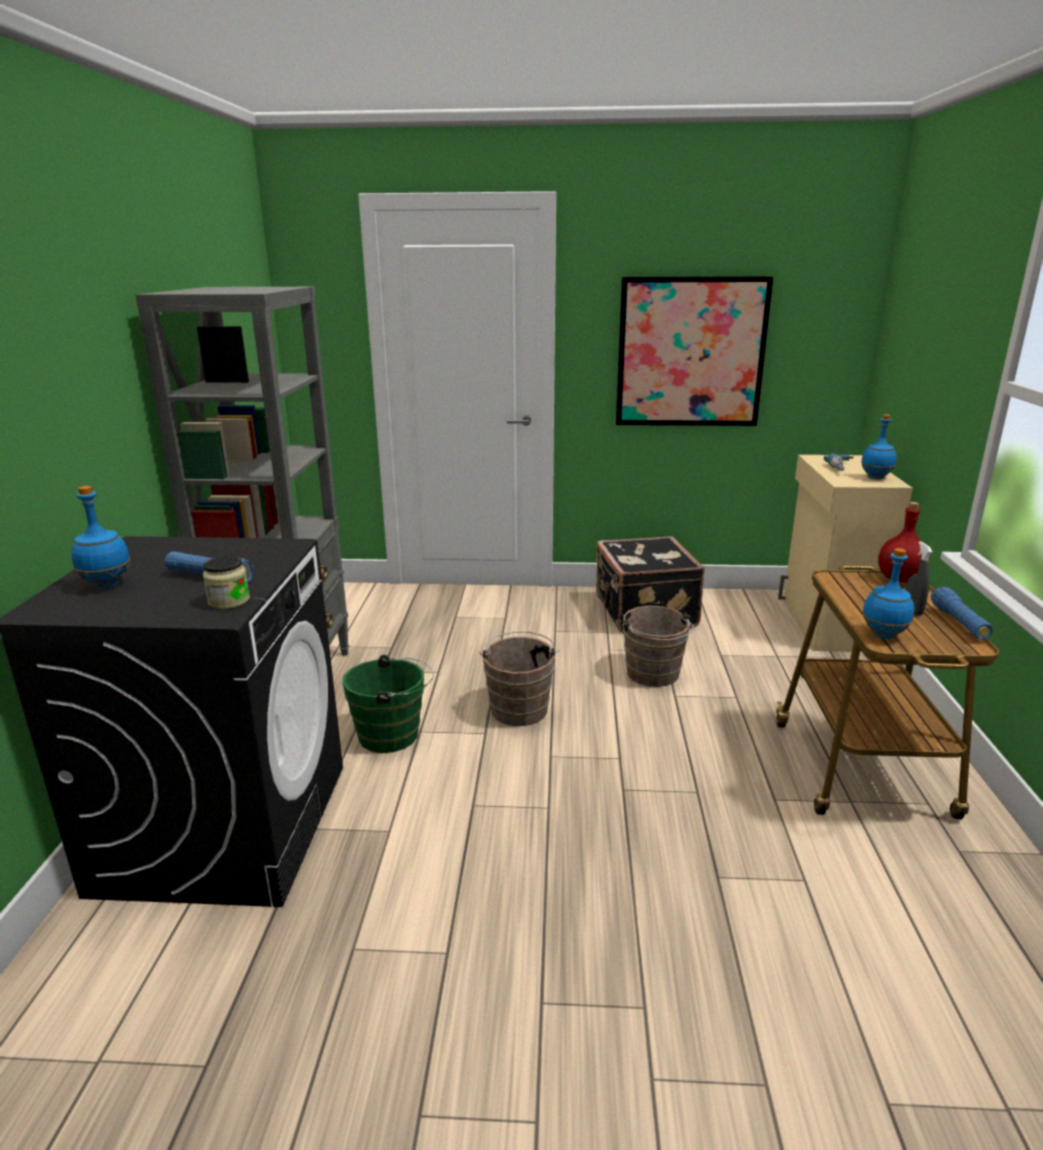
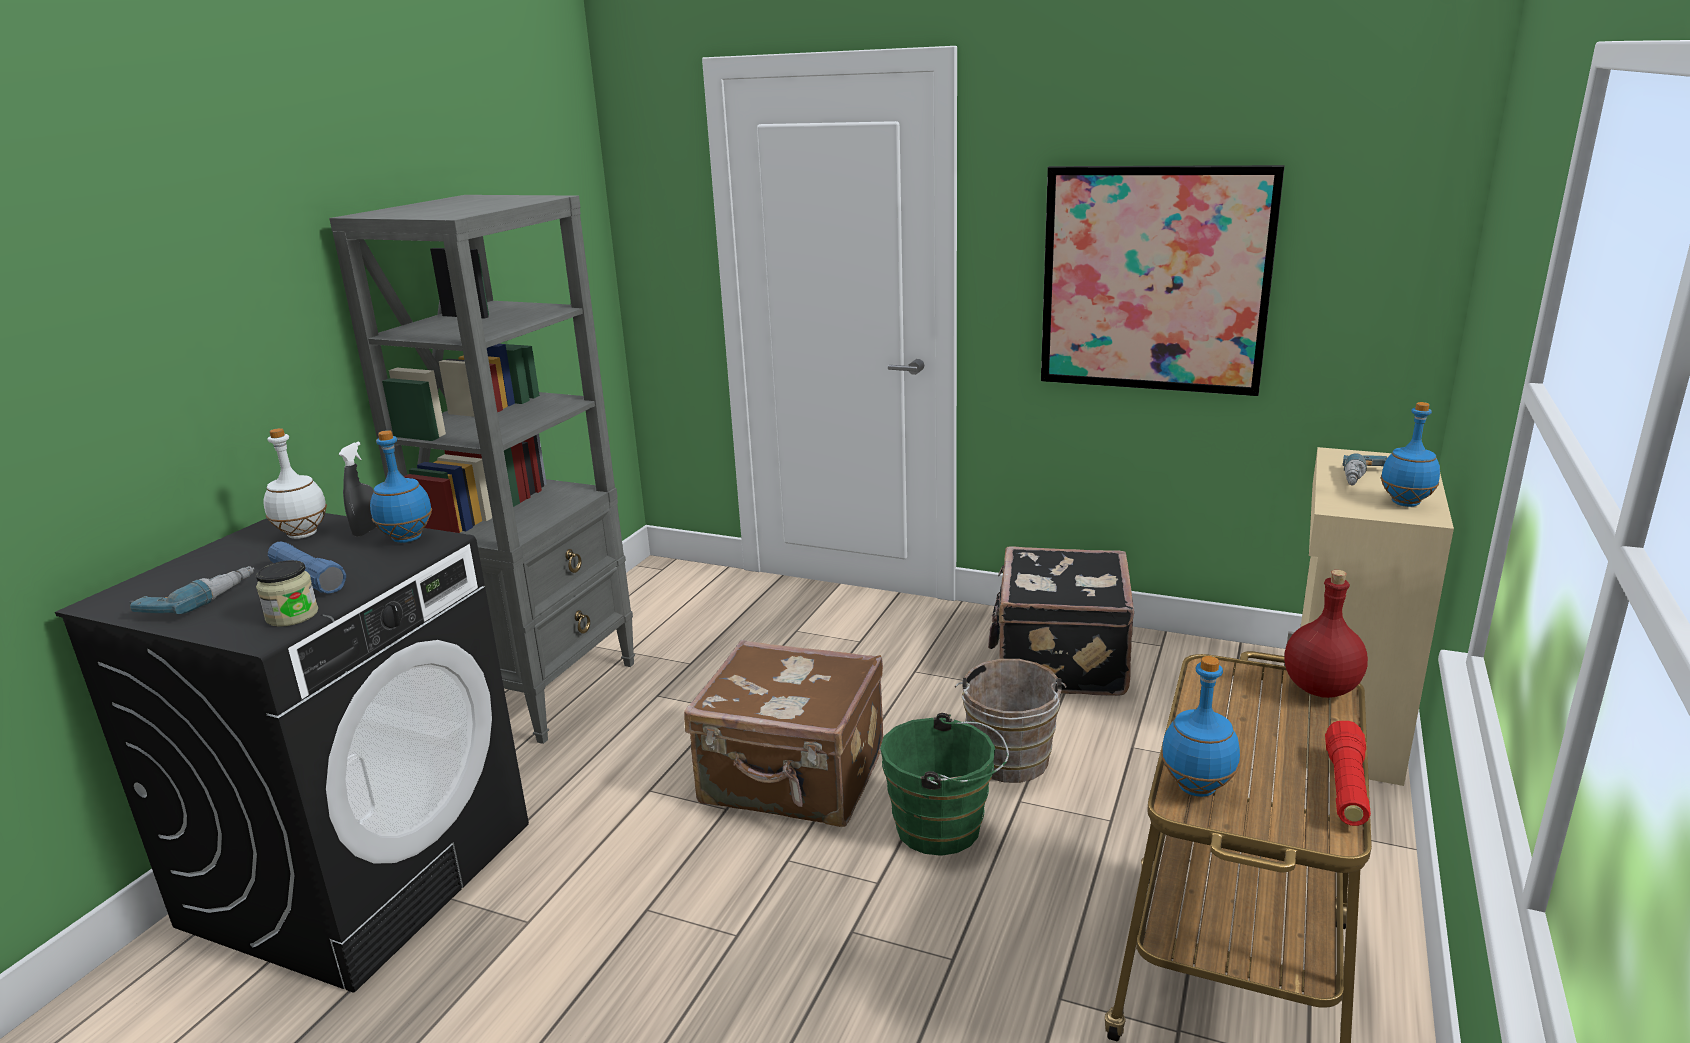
camera: 20 degrees right, 0 degrees up
blue bottle [71,486,131,589] -> blue bottle moved to [370,430,432,543]
green bucket [342,655,434,753] -> green bucket moved to [880,713,1009,856]
brown bucket [479,631,560,726] -> brown suitcase [684,640,883,827]
grey spray bottle [905,541,932,616] -> grey spray bottle moved to [339,442,377,537]
blue flashlight [931,587,993,639] -> red flashlight [1325,721,1371,826]
none -> power drill [129,566,255,614]
none -> white bottle [264,428,327,539]

